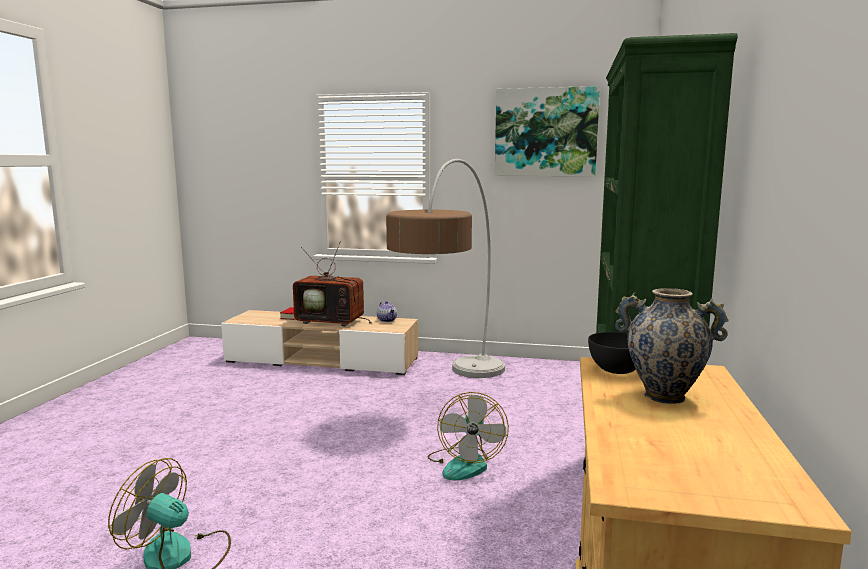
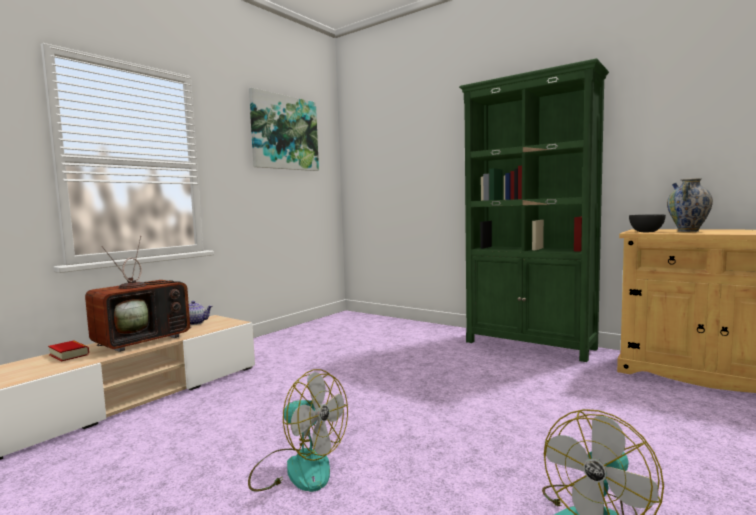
camera: 65 degrees left, 5 degrees down
floor lamp [386,159,505,378] -> none
fan [428,392,509,480] -> fan moved to [248,369,348,492]

